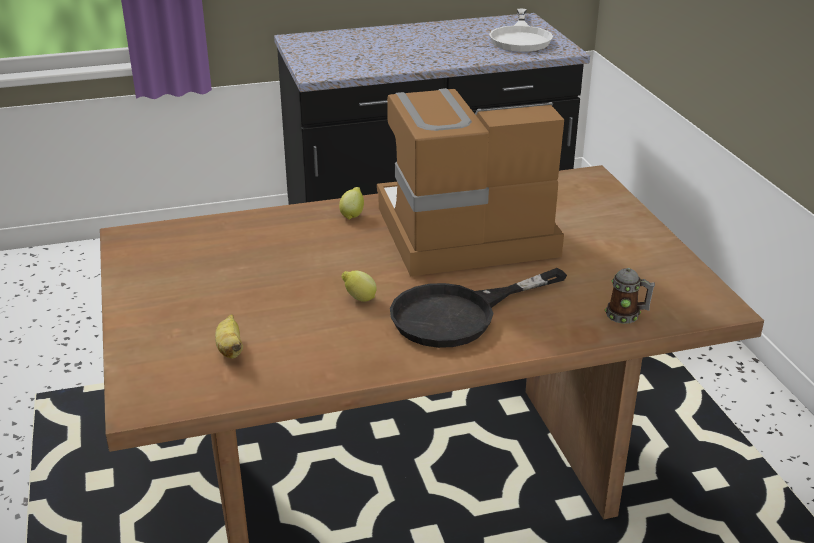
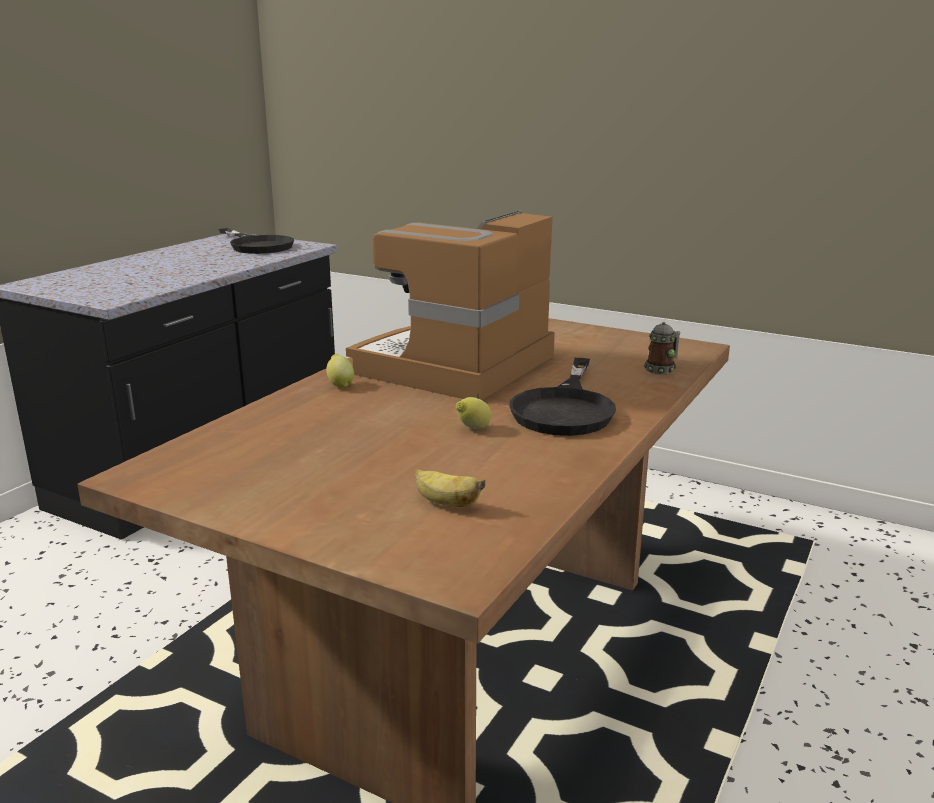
camera: 45 degrees left, 10 degrees down
white frying pan [489,9,553,52] -> black frying pan [219,228,294,254]

